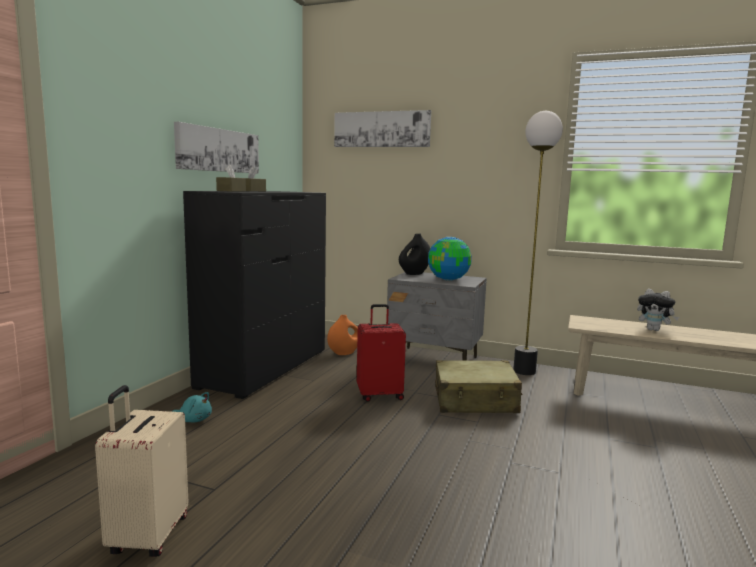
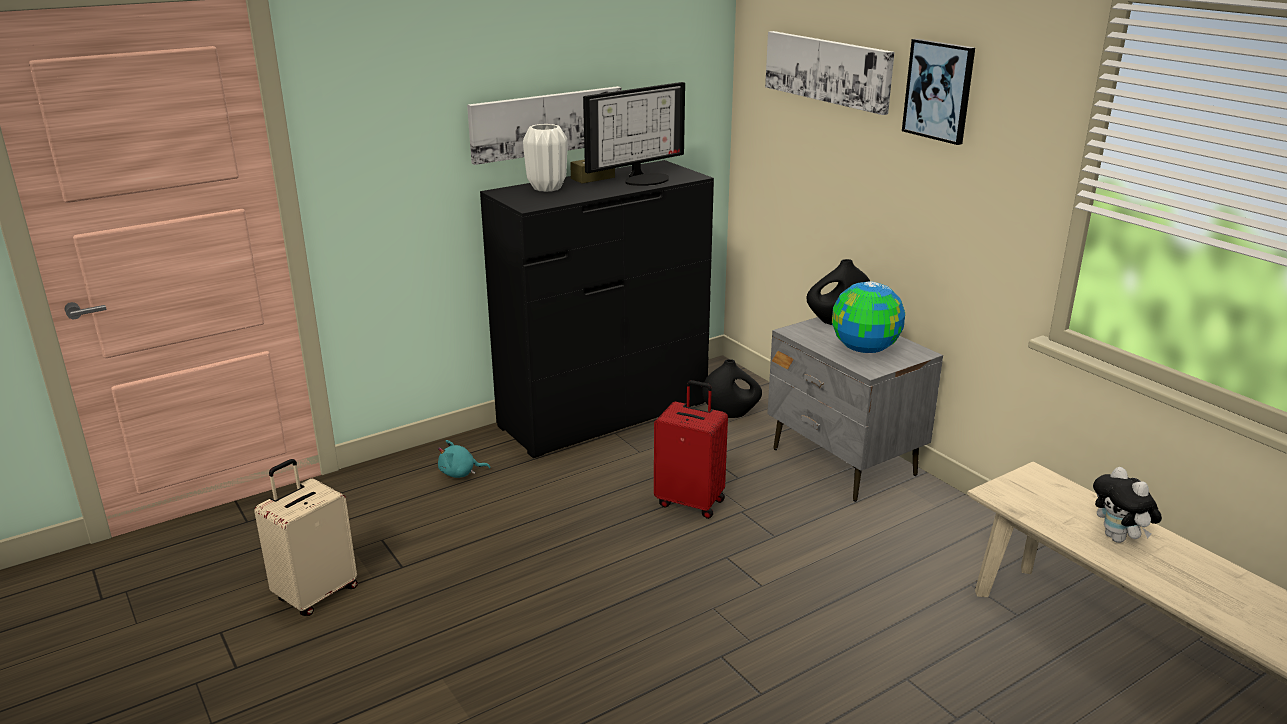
camera: 35 degrees right, 15 degrees up
turquoise plush toy [172,392,212,422] -> turquoise plush toy turned 120 degrees clockwise [438,440,490,478]
brown tissue box [216,165,246,191] -> white vase [523,124,567,192]
orange vase [327,315,358,355] -> black vase [702,359,762,418]
beige suitcase [435,360,523,413] -> none
floor lamp [513,111,563,375] -> none
none -> monitor [583,82,685,186]
none -> picture [902,39,975,145]

